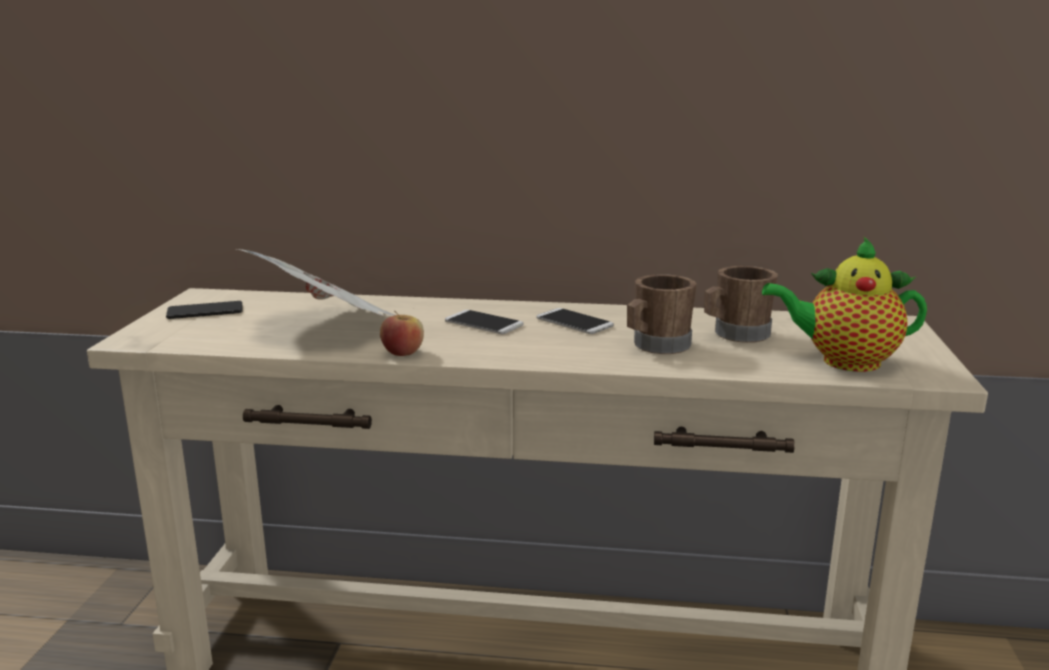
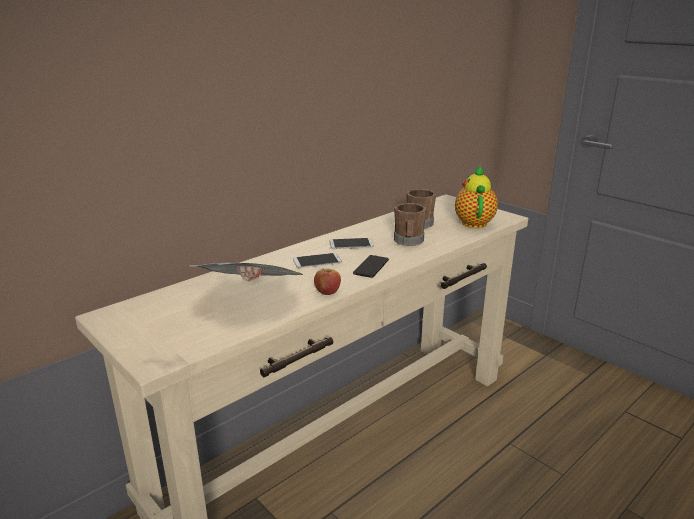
camera: 50 degrees left, 5 degrees up
phone [166,301,243,319] -> phone moved to [353,255,389,278]
teapot [762,236,927,372] -> teapot turned 135 degrees clockwise [455,166,498,228]

